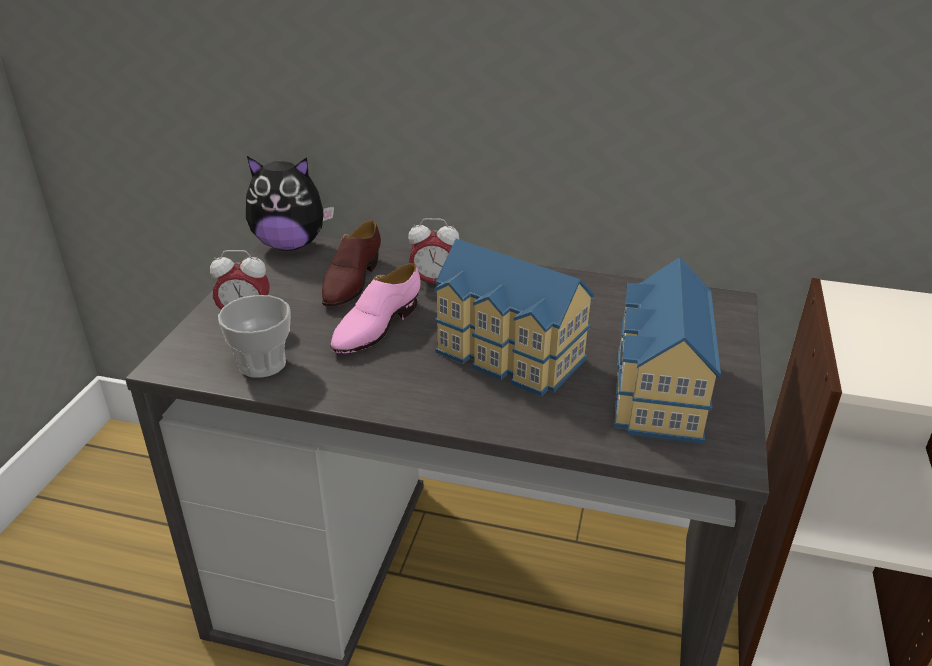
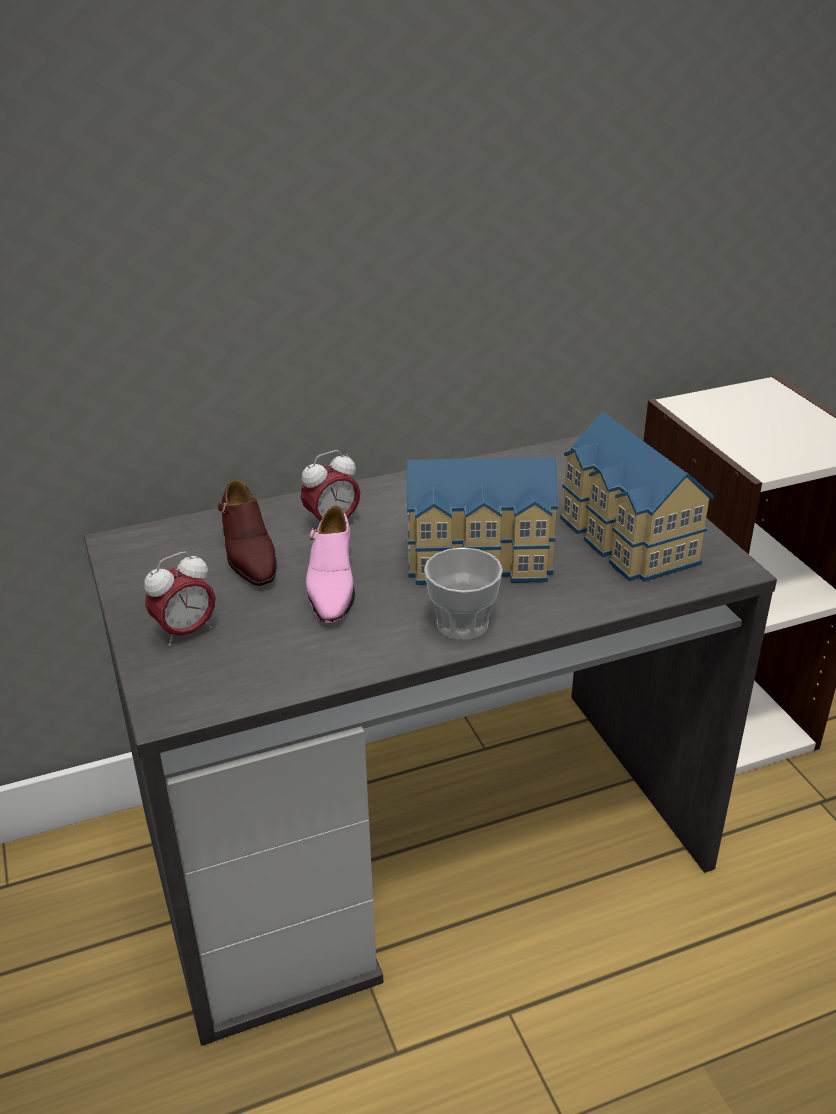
camera: 35 degrees left, 0 degrees up
cup [218,295,291,378] -> cup moved to [424,547,503,640]
plush toy [246,156,334,251] -> none

